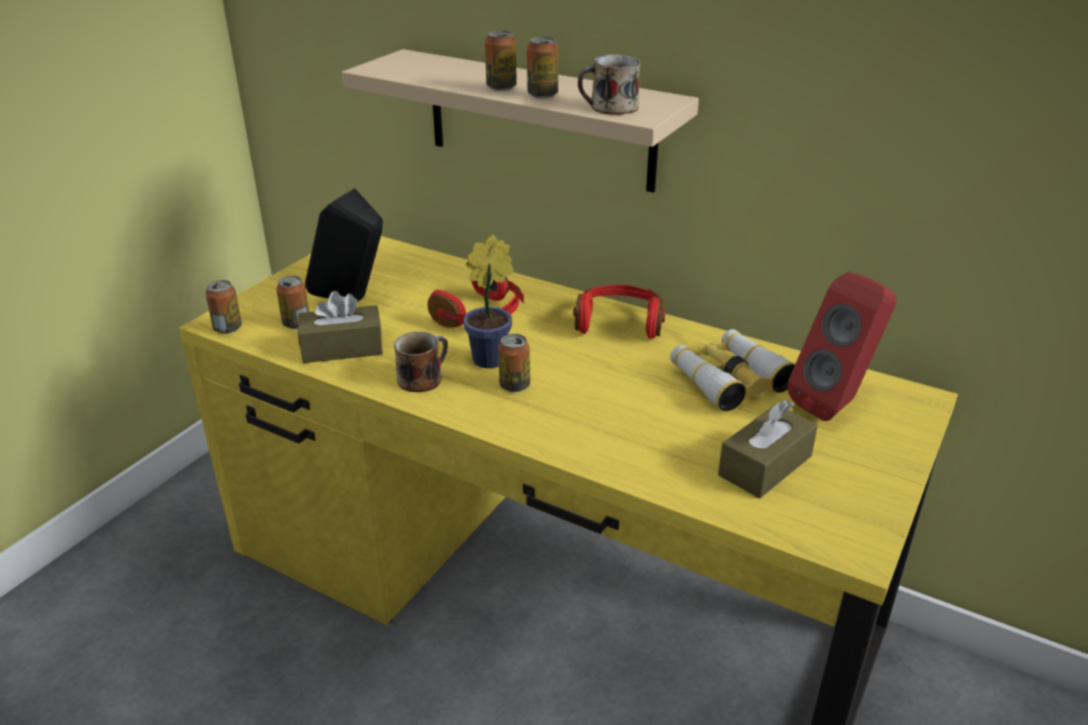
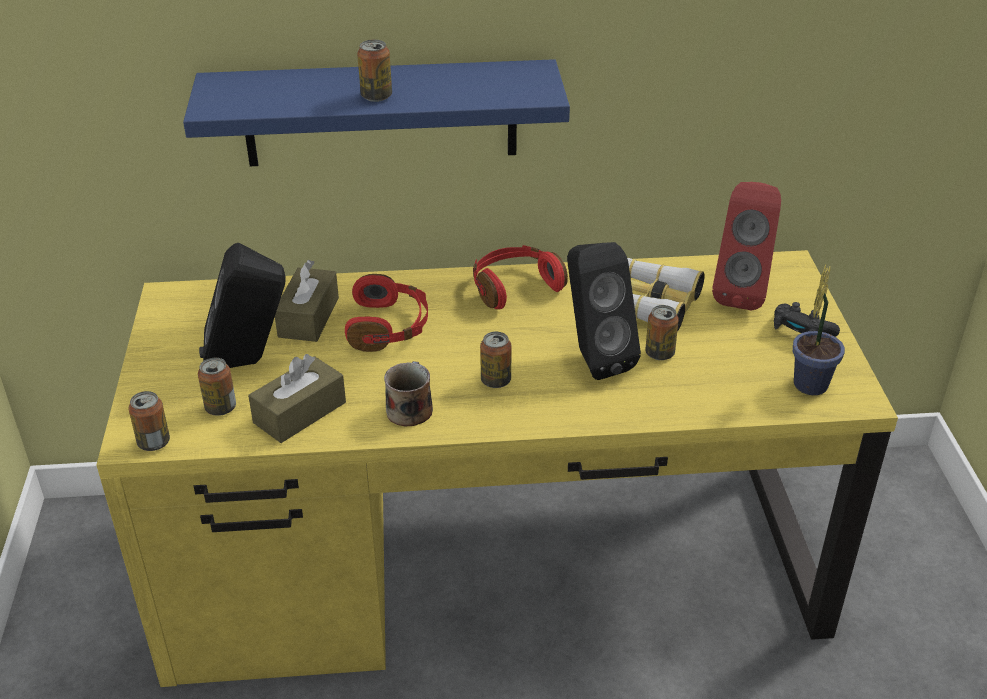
camera: 35 degrees left, 5 degrees up
beige shelf [342,49,699,193] -> blue shelf [183,59,570,166]
potted plant [463,235,513,368] -> potted plant moved to [793,264,845,395]
can [527,37,558,98] -> can moved to [645,305,679,360]
mug [578,54,641,115] -> none
brown tissue box [718,399,818,498] -> brown tissue box moved to [275,260,339,342]
none -> black speaker [567,242,641,380]
none -> black game controller [774,302,840,337]

